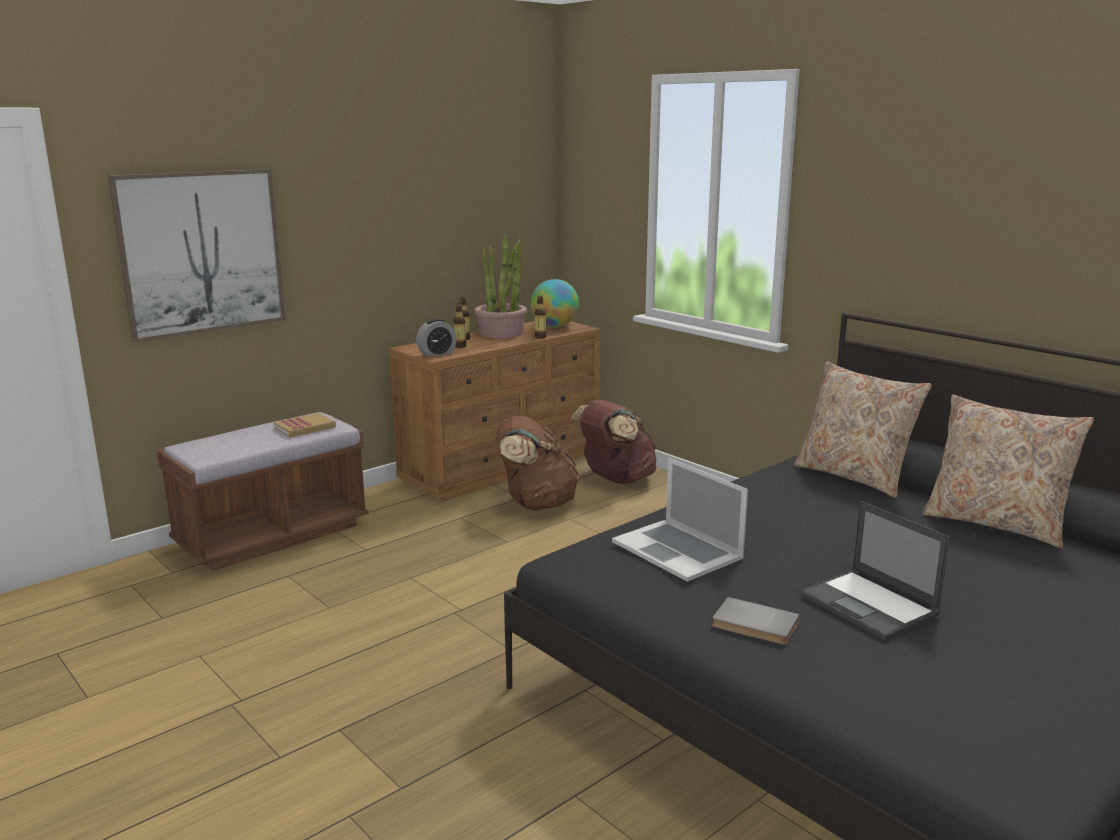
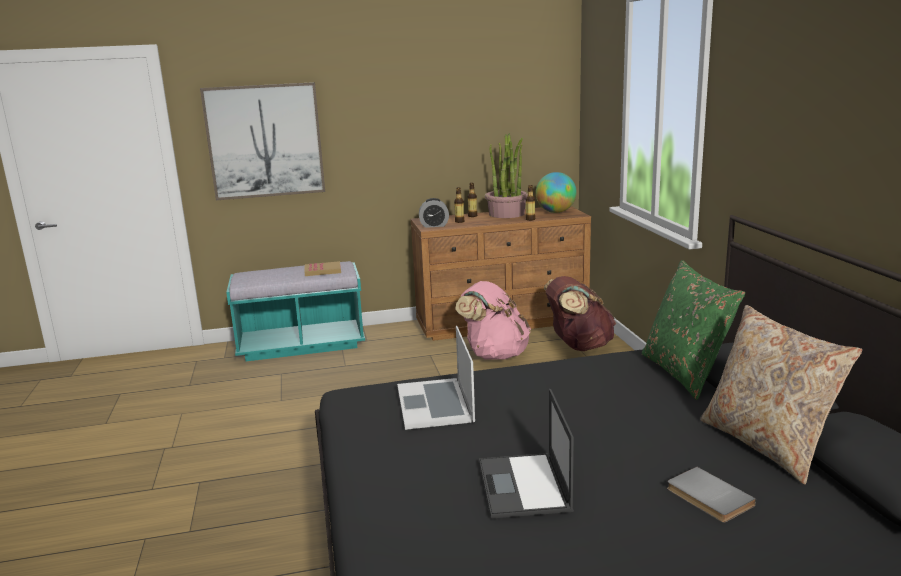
camera: 30 degrees right, 0 degrees up
brown bench [157,412,369,571] -> turquoise bench [226,261,365,361]
brown backpack [496,416,579,511] -> pink backpack [455,281,531,360]
grey book [712,597,800,645] -> grey book moved to [667,467,756,523]
beige pillow [794,361,932,498] -> green pillow [642,260,745,400]

